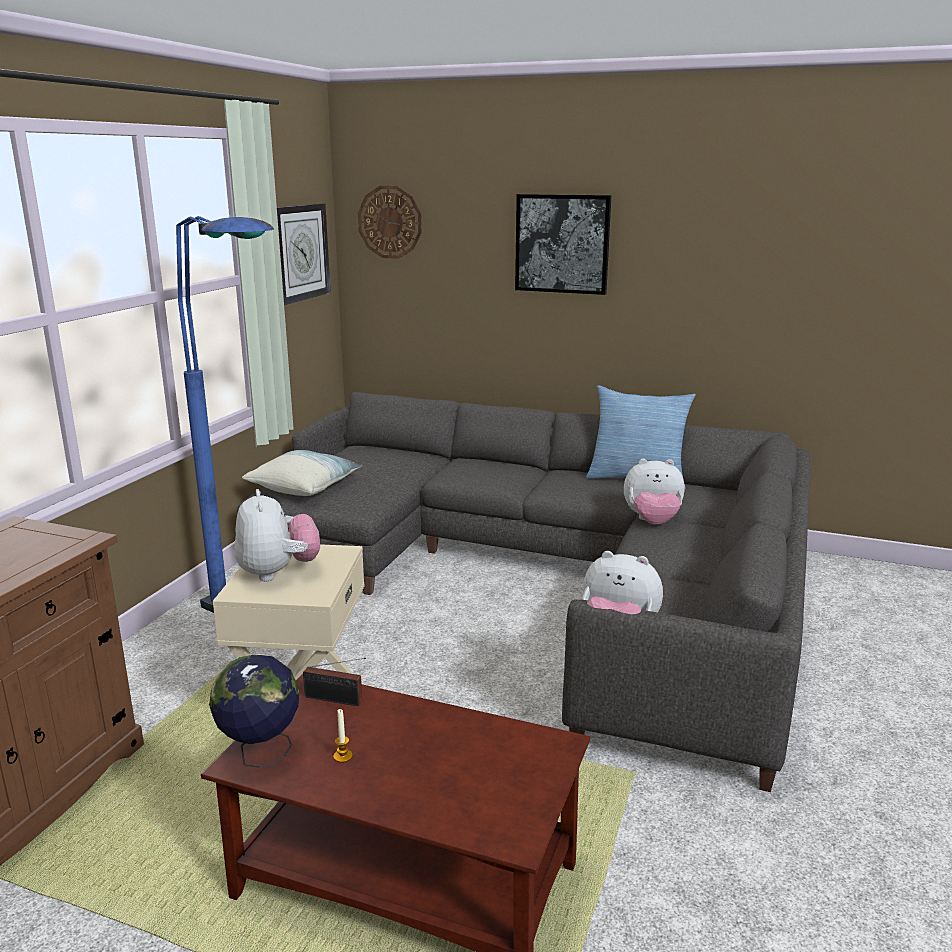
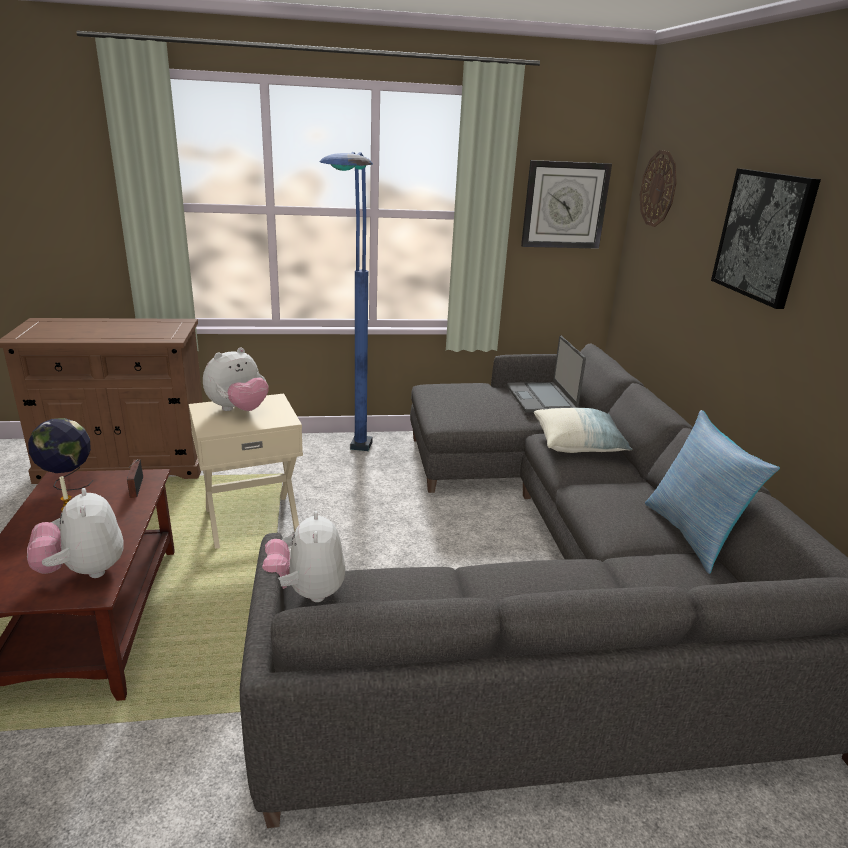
camera: 60 degrees right, 5 degrees up
pillow [242,450,362,496] -> pillow moved to [534,408,633,453]
plush toy [624,459,685,525] -> plush toy moved to [27,488,124,578]
none -> laptop [507,335,586,413]

